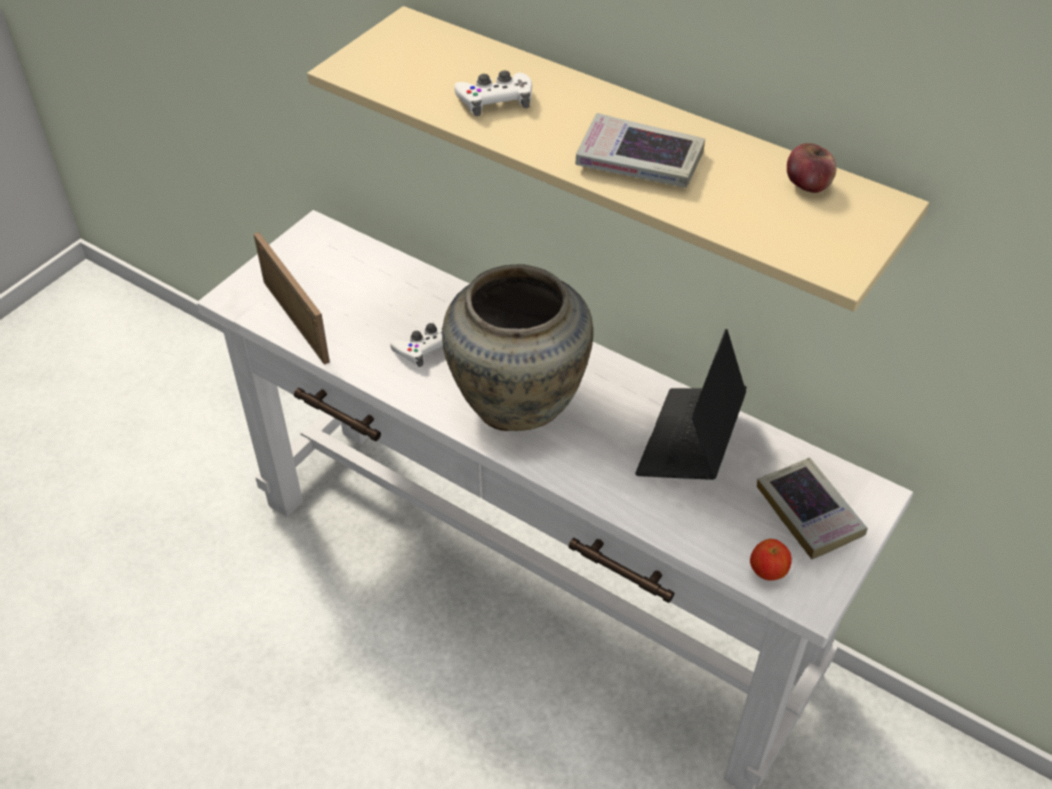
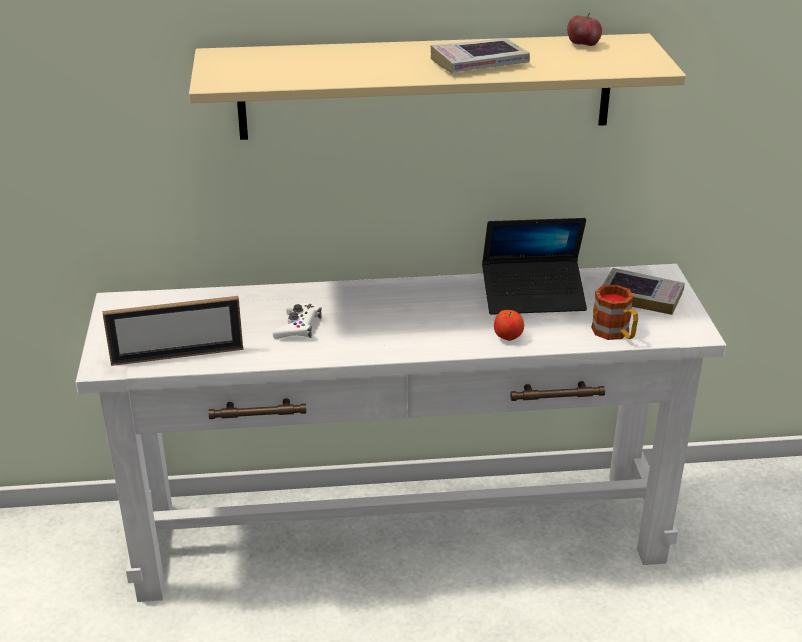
camera: 40 degrees left, 15 degrees down
picture frame [254,232,330,365] -> picture frame turned 150 degrees clockwise [103,296,243,366]
beige vase [442,265,593,431] -> none
white game controller [454,71,532,116] -> none
laptop [635,329,747,480] -> laptop turned 75 degrees counterclockwise [482,218,587,315]
apple [750,539,792,581] -> apple moved to [494,310,524,341]
none -> mug [591,285,638,340]

